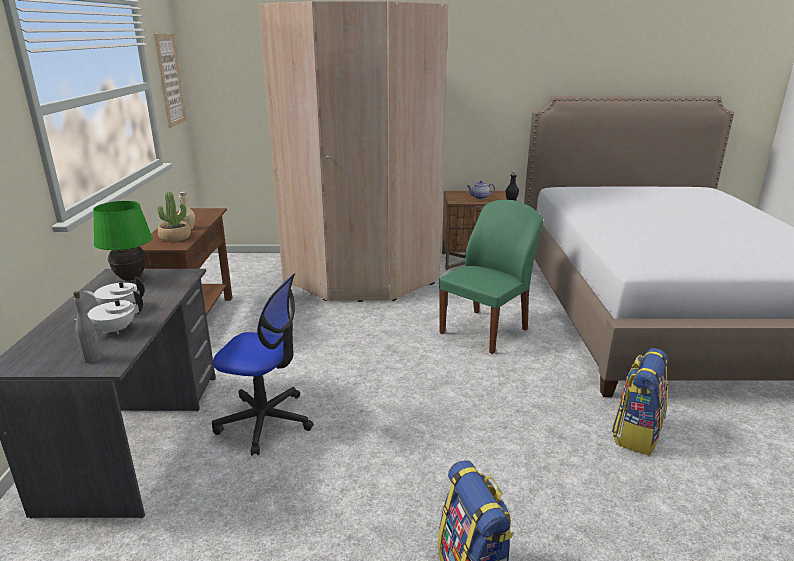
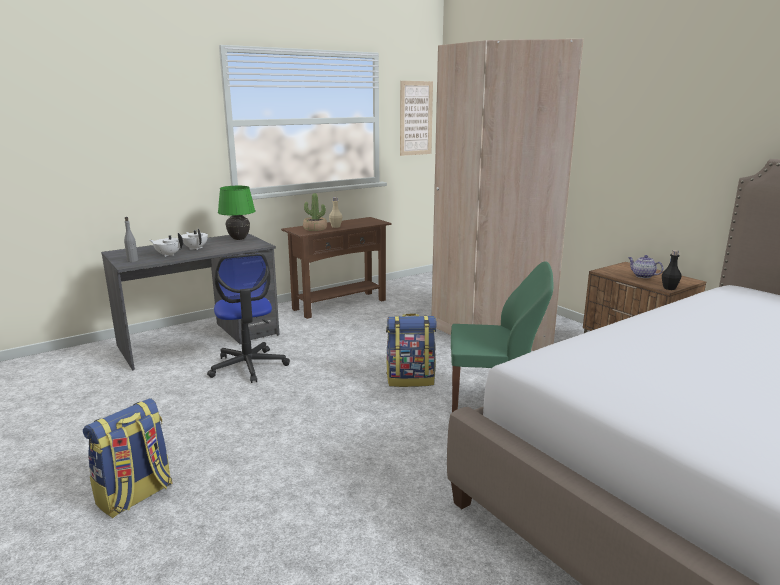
camera: 55 degrees right, 5 degrees down
backpack [611,348,668,455] -> backpack moved to [386,313,437,387]

